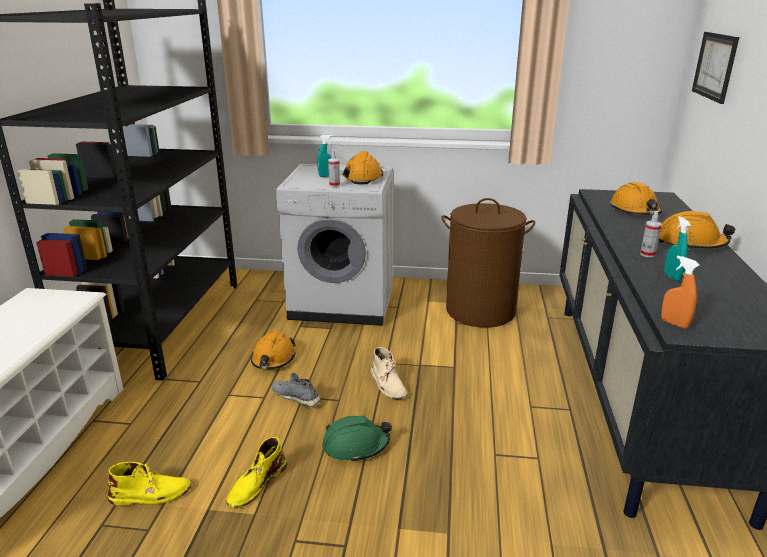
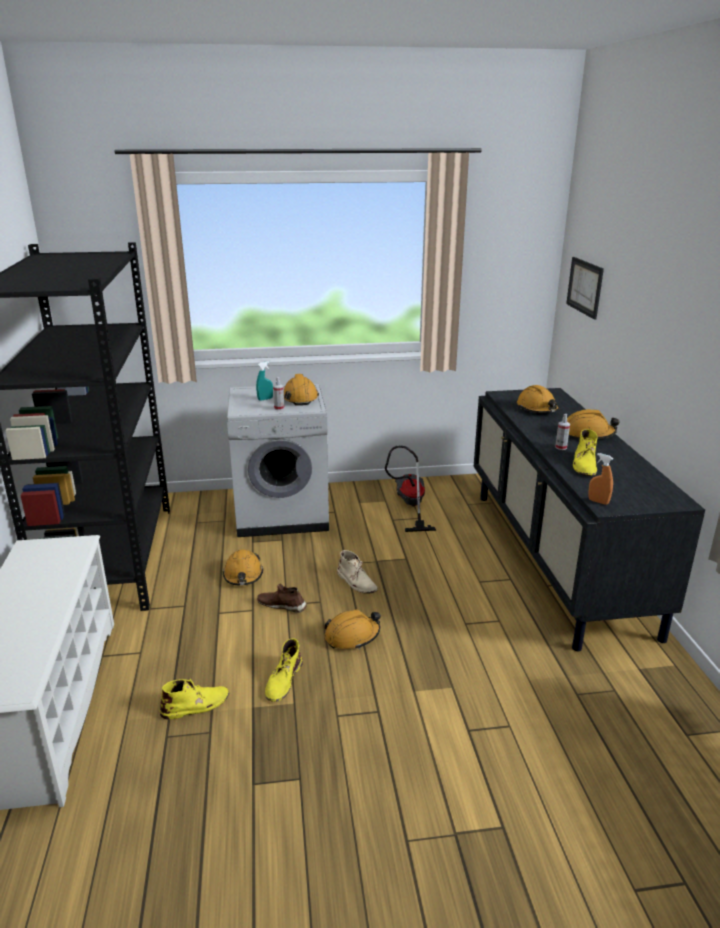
camera: 15 degrees left, 0 degrees up
grey shoe [272,373,321,409] -> brown shoe [257,583,307,613]
green hard hat [322,416,392,463] -> orange hard hat [324,609,381,649]
brown laundry basket [442,198,535,328] -> vacuum cleaner [385,446,436,532]
turquoise spray bottle [664,216,691,281] -> yellow boot [573,429,598,476]

